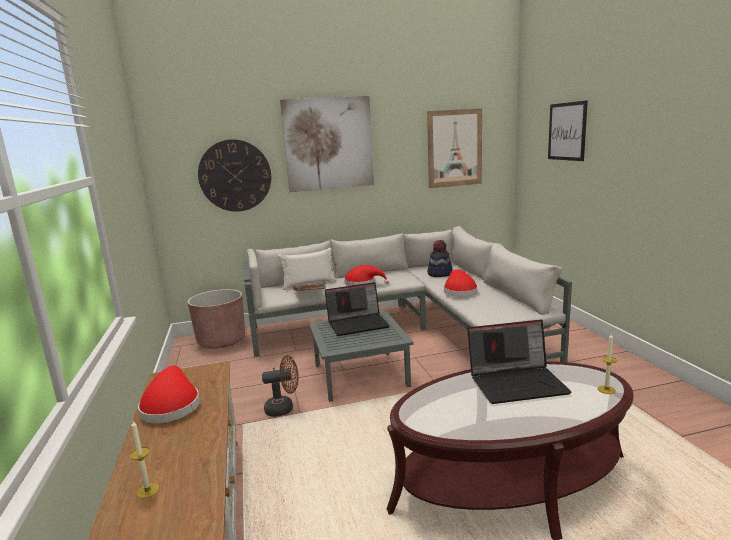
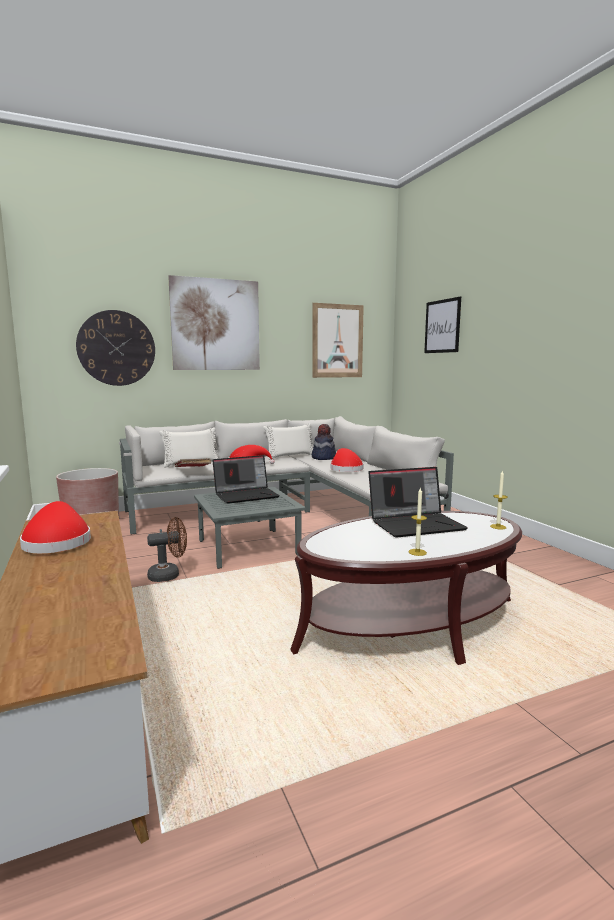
camera: 10 degrees left, 5 degrees down
candle [130,421,160,499] -> candle moved to [408,487,427,556]
none -> white pillow [263,423,314,460]

